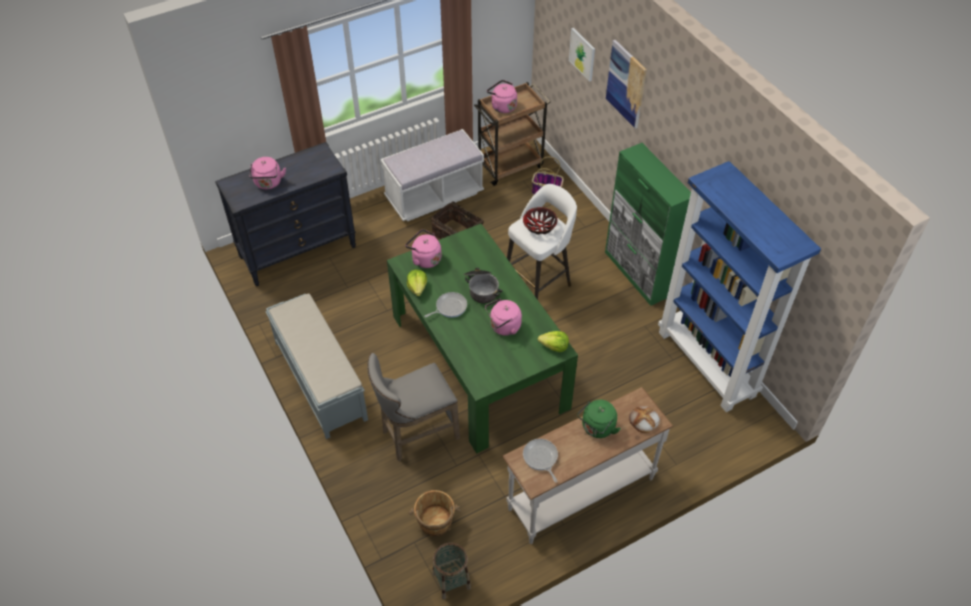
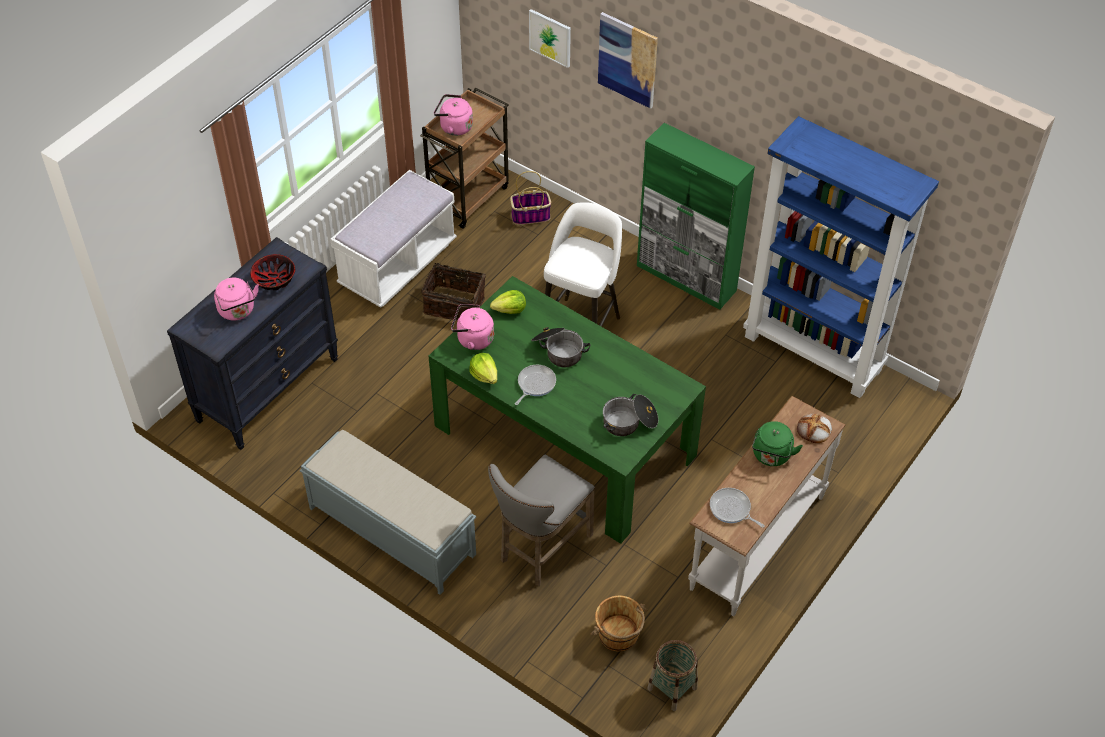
camera: 25 degrees left, 0 degrees up
pink kettle [485,299,522,336] -> none
bowl [523,207,558,235] -> bowl moved to [250,254,295,290]
lettuce [538,331,569,352] -> lettuce moved to [490,290,526,314]
none -> cooking pot [603,394,658,436]

